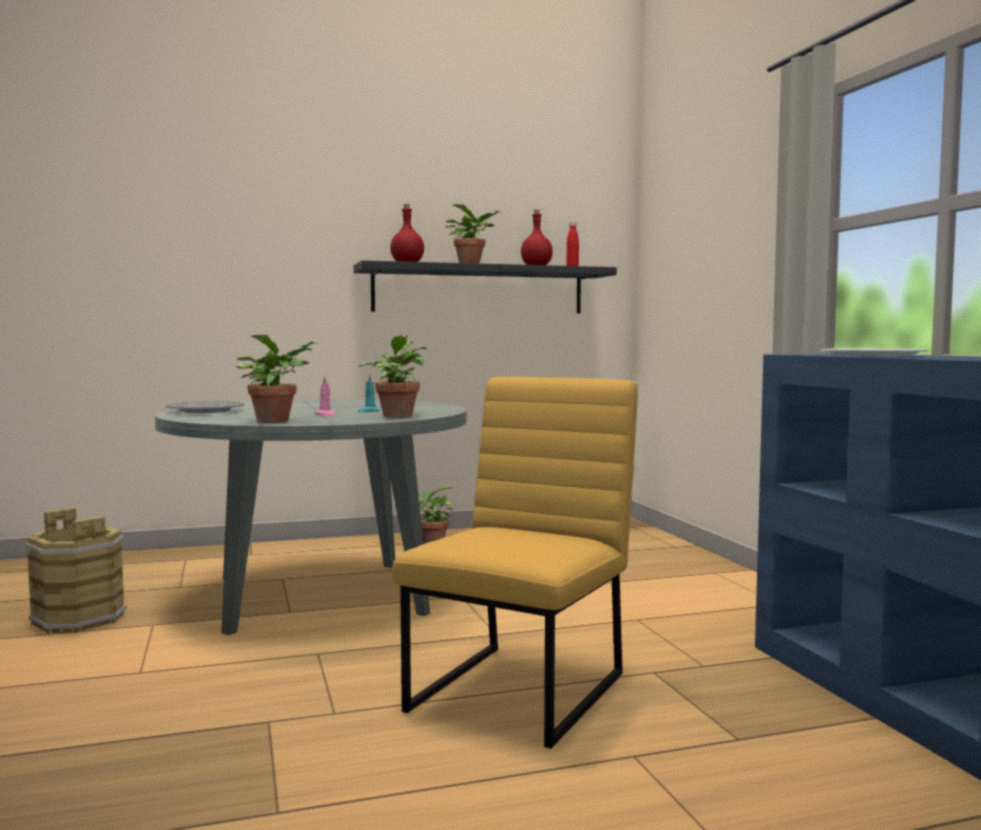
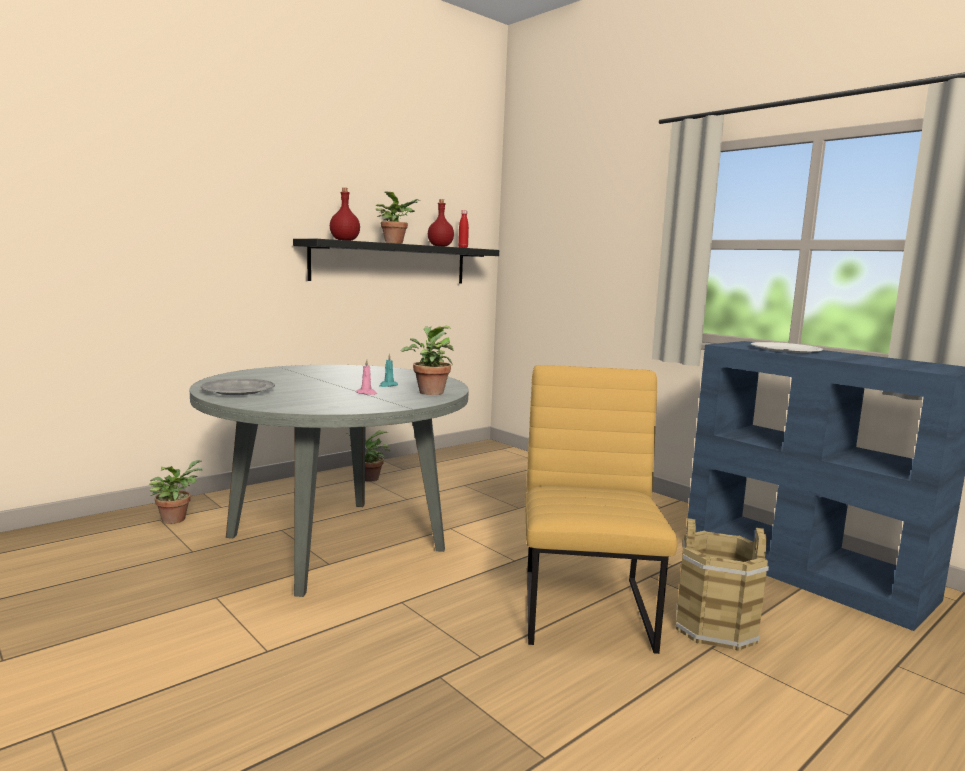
camera: 25 degrees left, 5 degrees up
brown bucket [25,508,127,634] -> brown bucket moved to [676,518,769,651]
potted plant [236,335,318,423] -> potted plant moved to [149,460,203,524]

